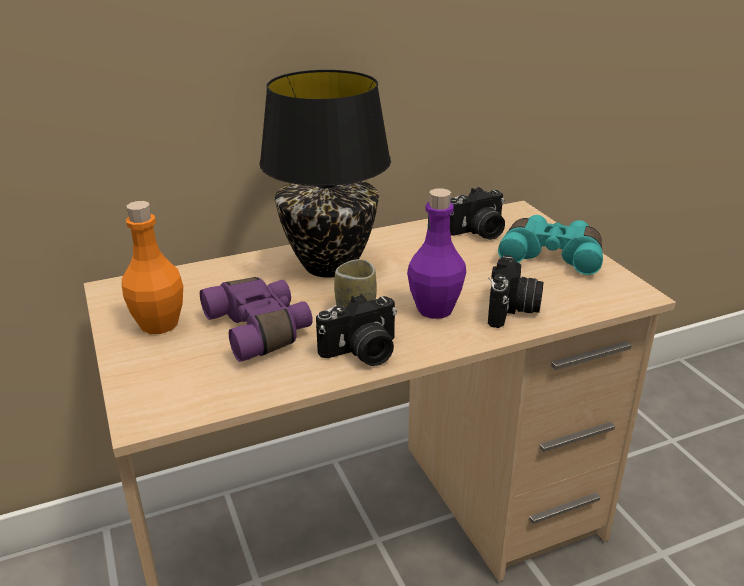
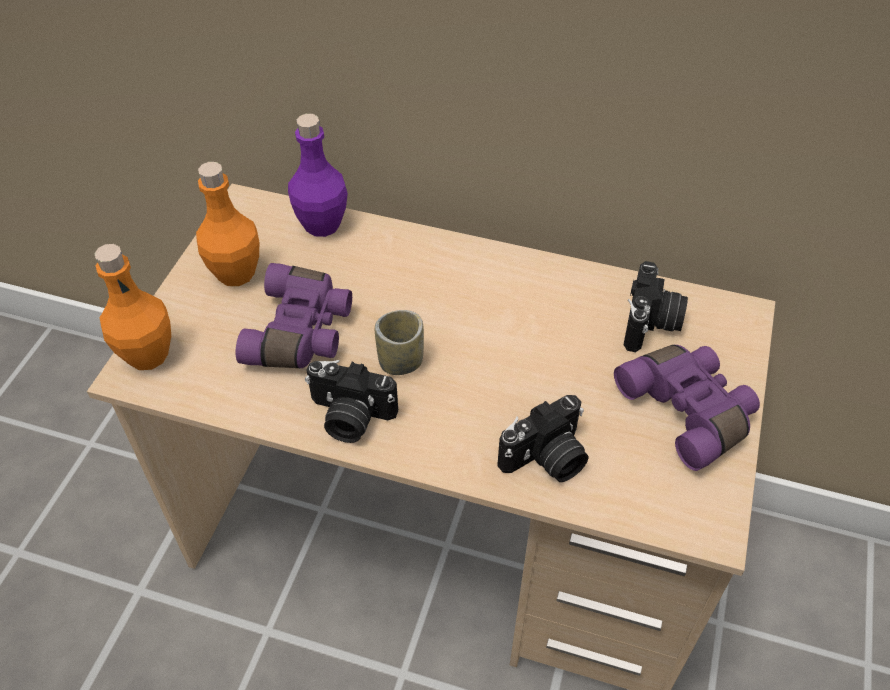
camera: 40 degrees right, 20 degrees up
black table lamp [259,70,391,278] -> none
purple bottle [407,188,466,319] -> purple bottle moved to [288,114,348,237]
camera [450,187,505,240] -> camera turned 90 degrees counterclockwise [624,261,688,352]
turquoise binoculars [498,215,603,275] -> purple binoculars [614,345,760,471]
none -> orange bottle [94,244,171,370]

